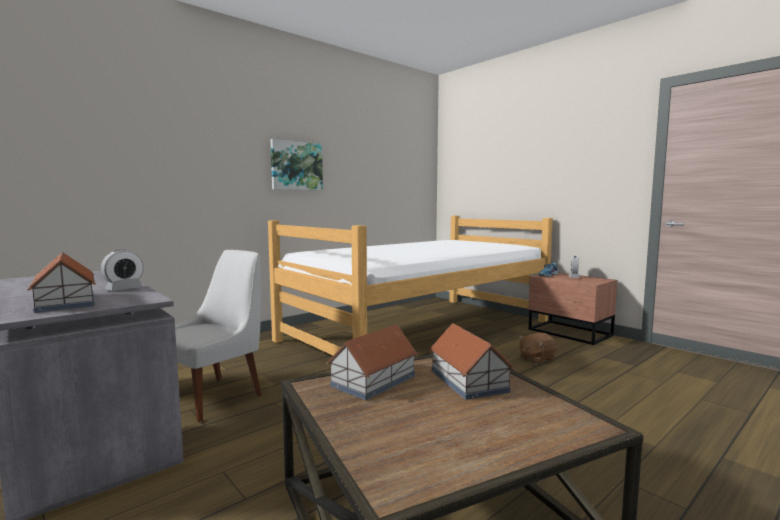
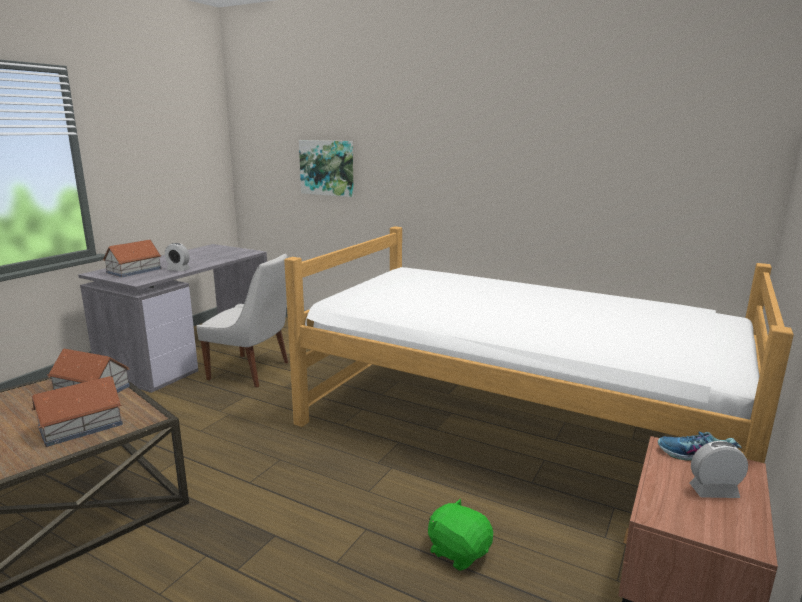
camera: 70 degrees right, 10 degrees up
picture [271,139,323,190] -> picture moved to [299,140,354,197]
brown plush toy [519,333,557,364] -> green plush toy [428,499,493,571]

